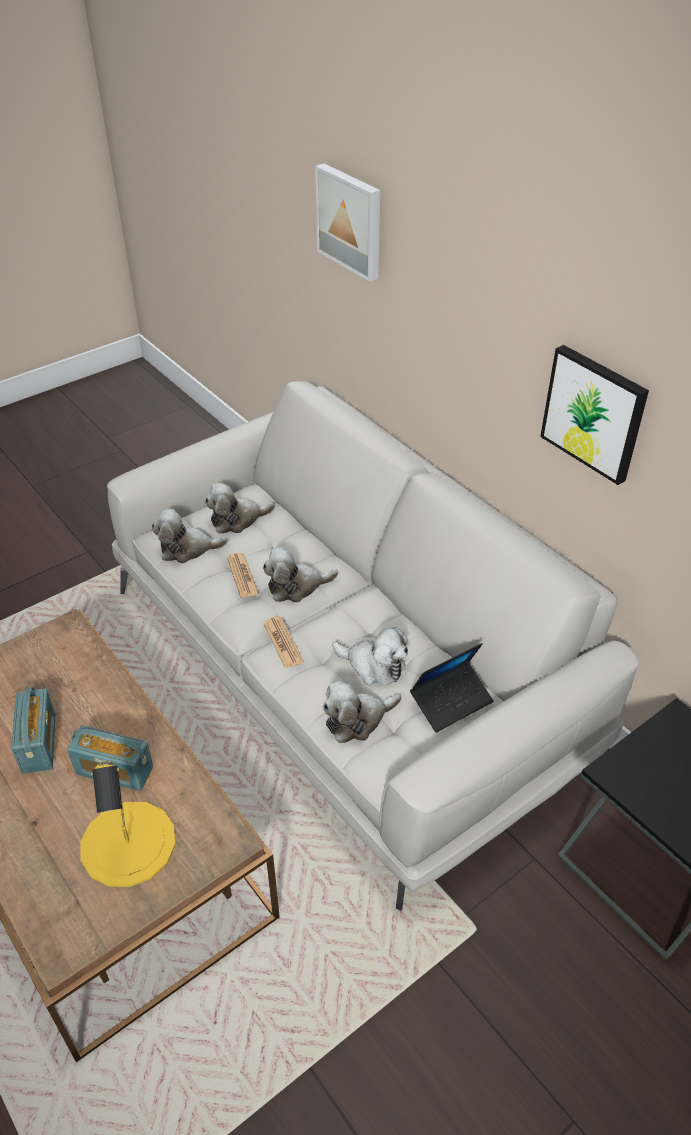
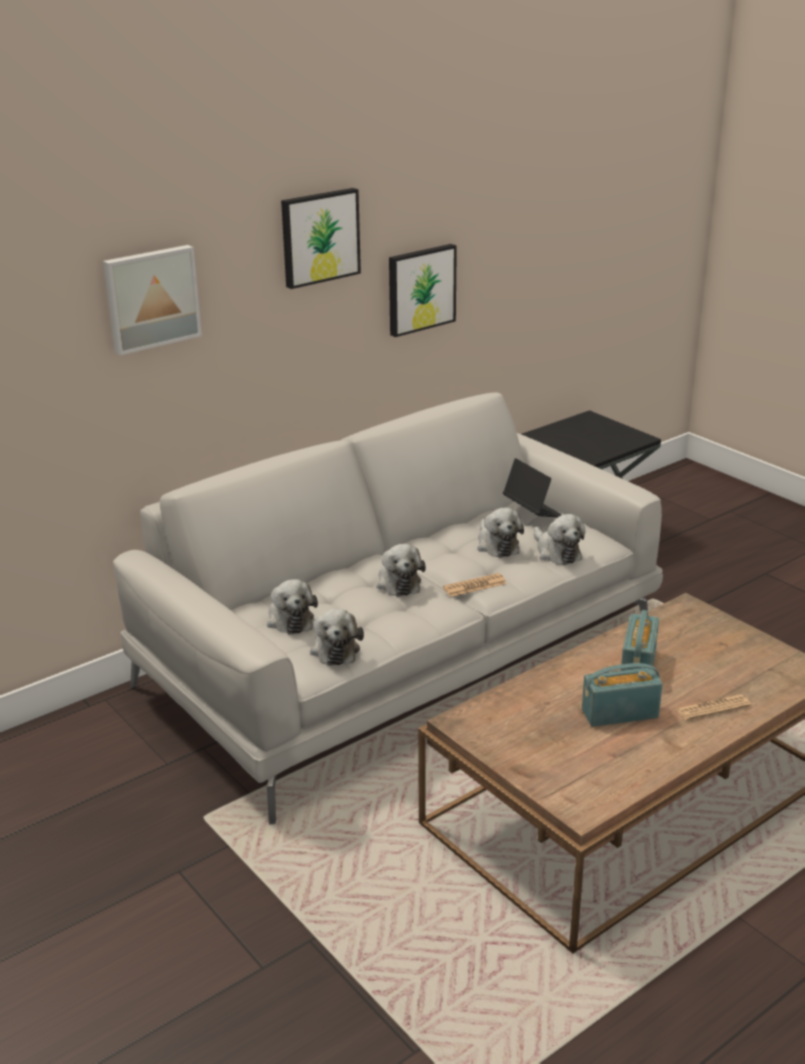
camera: 90 degrees left, 15 degrees down
yellow table lamp [81,762,176,887] -> none
newspaper [227,553,259,598] -> newspaper moved to [676,694,751,720]
plush toy [332,627,408,685] -> plush toy turned 135 degrees clockwise [478,508,524,558]
none -> picture [281,188,361,289]

